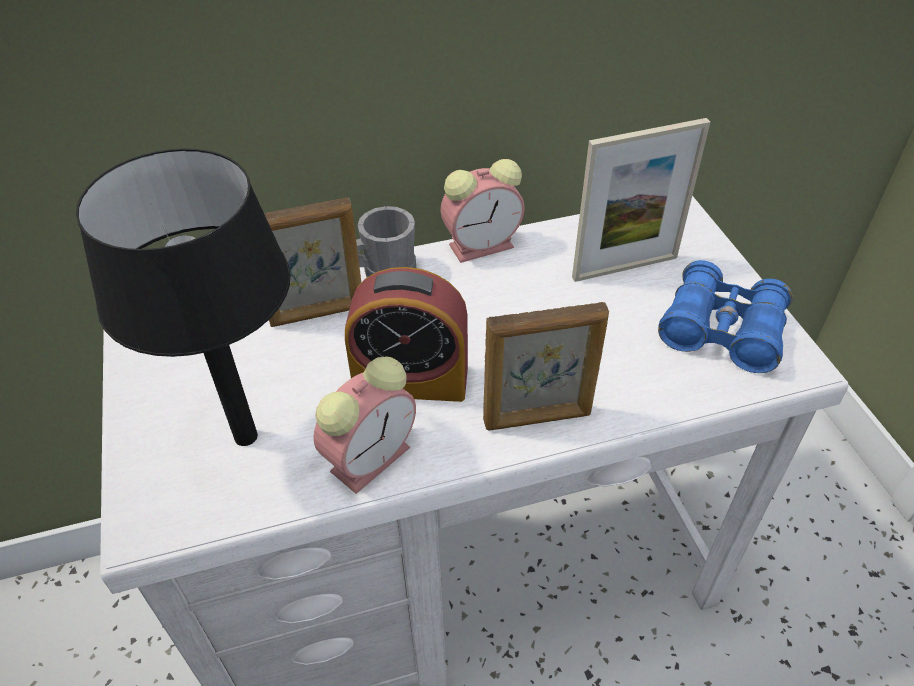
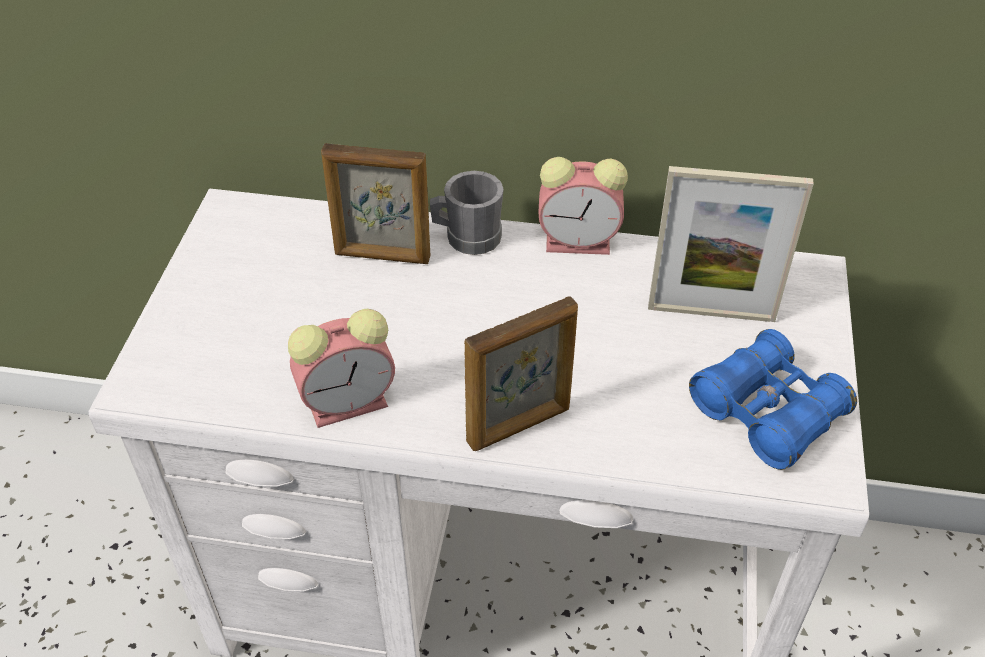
camera: 25 degrees right, 0 degrees up
black table lamp [76,148,291,446] -> none
alarm clock [345,267,468,402] -> none
picture frame [483,302,609,430] -> picture frame turned 45 degrees counterclockwise [464,296,578,451]

